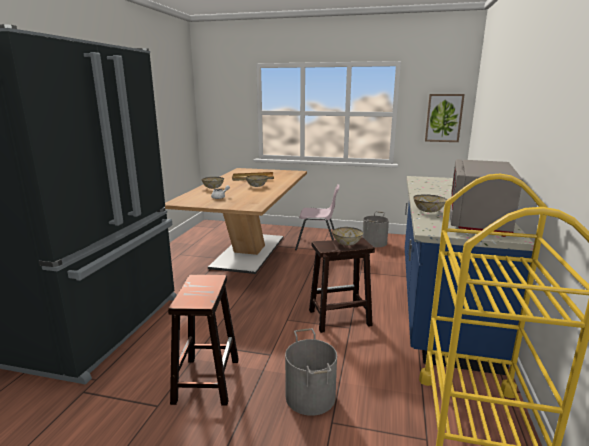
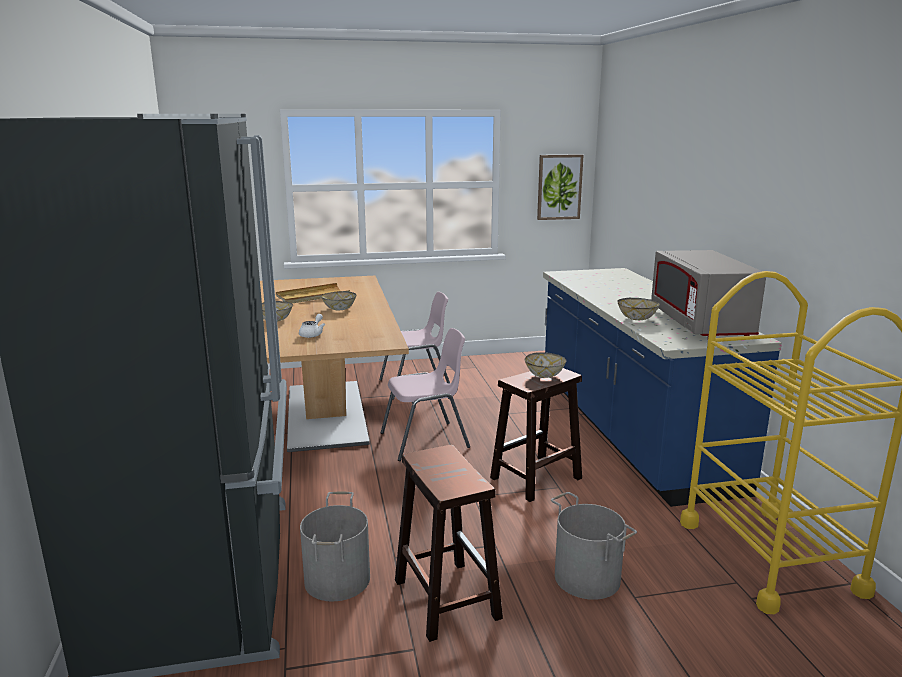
camera: 25 degrees left, 0 degrees up
grey bucket [362,211,389,247] -> grey bucket moved to [300,492,370,601]
none -> pink chair [381,328,470,461]

